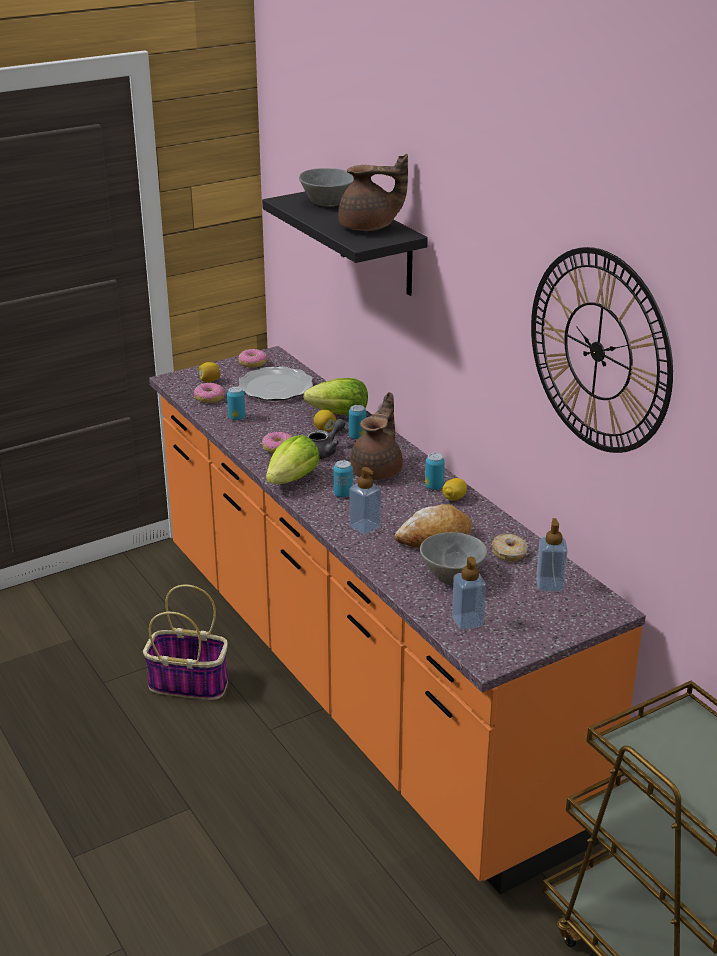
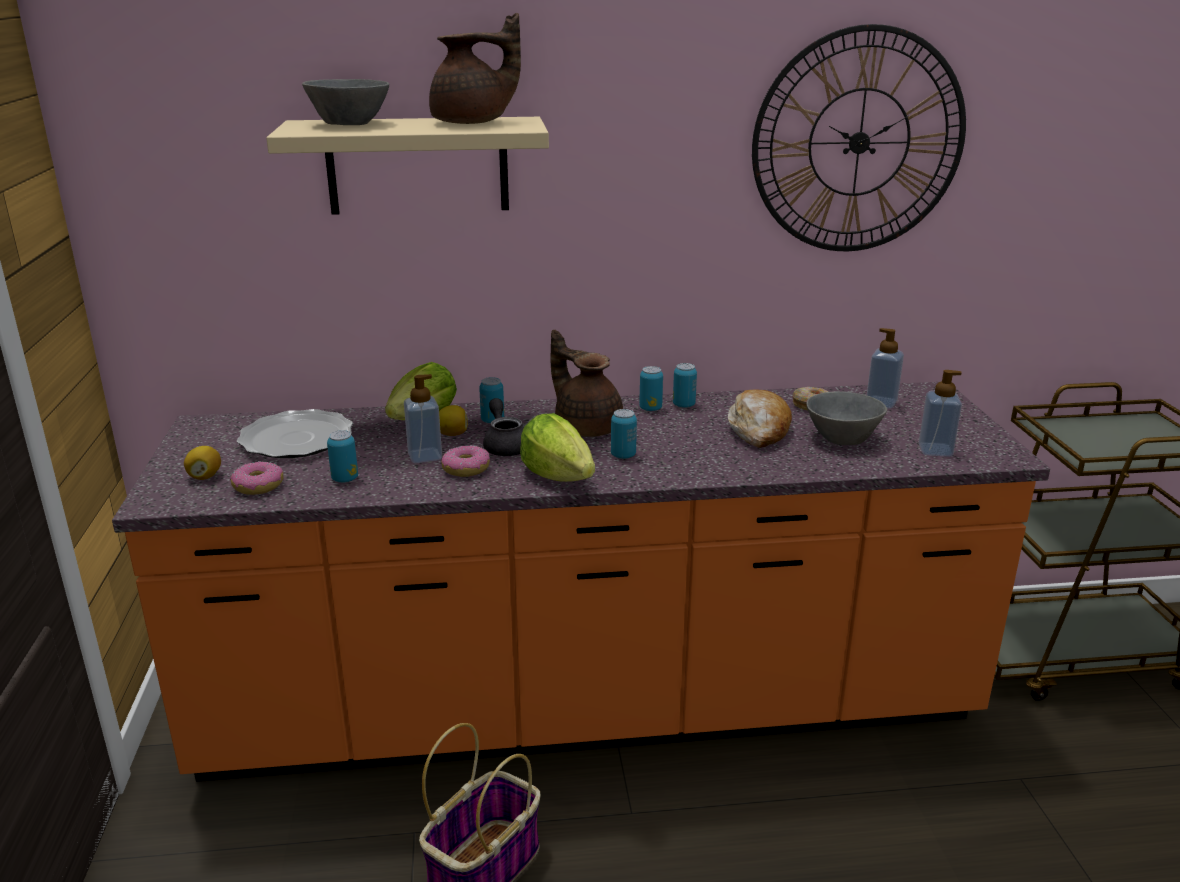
camera: 65 degrees left, 5 degrees down
donut [238,349,267,368] -> none
black shelf [262,192,428,296] -> beige shelf [266,117,549,215]
brown teapot [338,154,408,231] -> brown teapot turned 45 degrees clockwise [429,13,521,124]
soap dispenser [349,467,381,535] -> soap dispenser moved to [404,374,442,463]
lemon [442,478,467,501] -> can [673,363,697,408]

